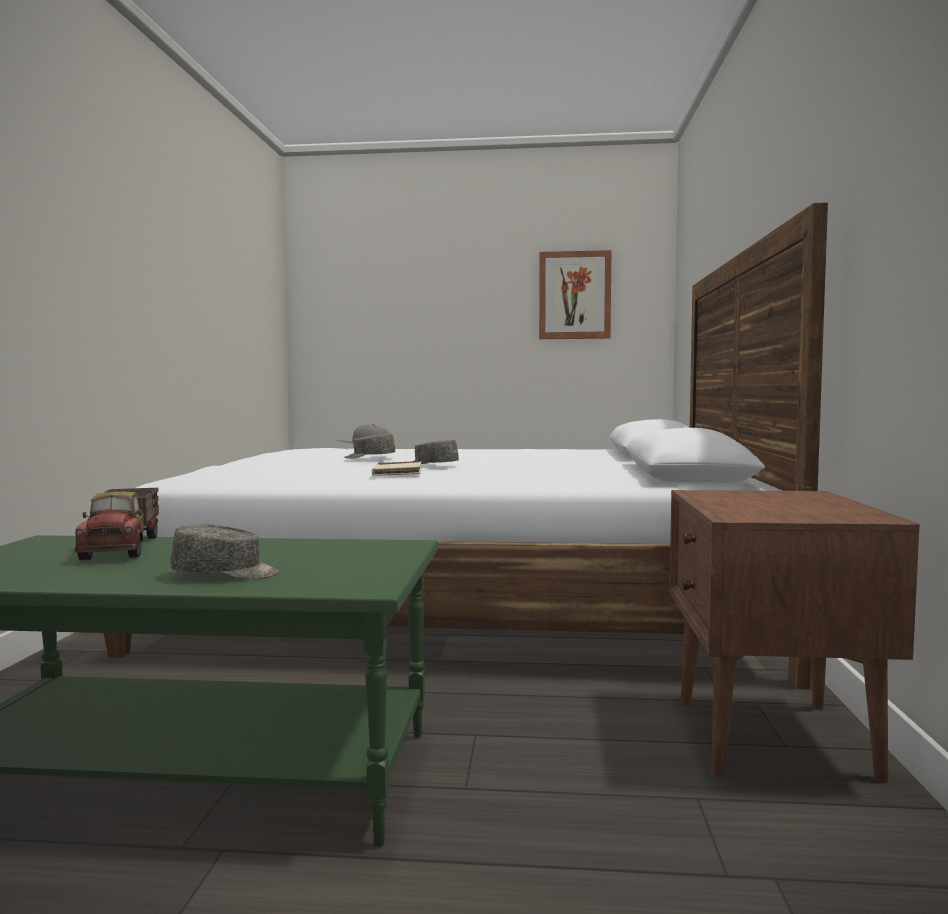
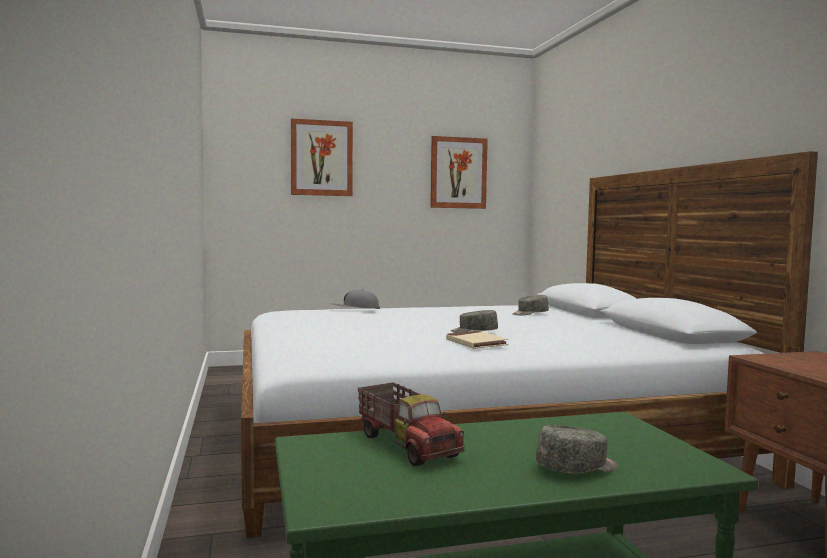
camera: 20 degrees left, 0 degrees up
grey cap [344,433,395,459] -> grey cap moved to [512,295,549,316]
none -> picture [291,118,353,196]

